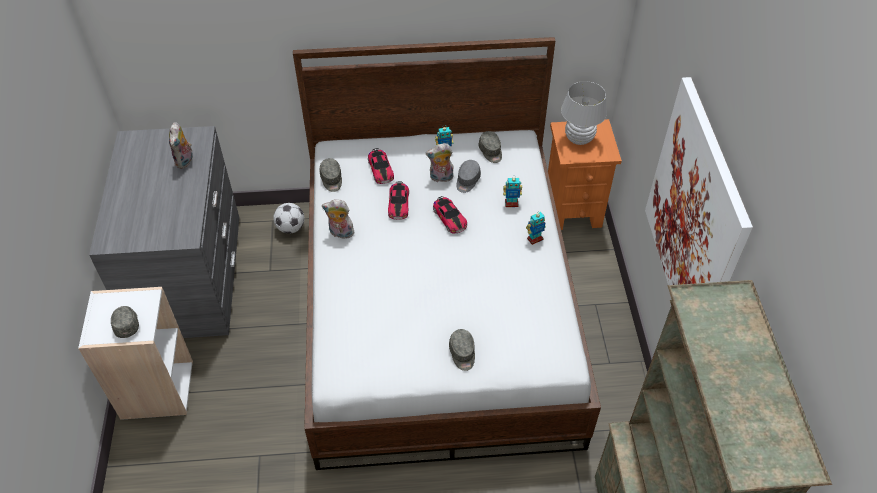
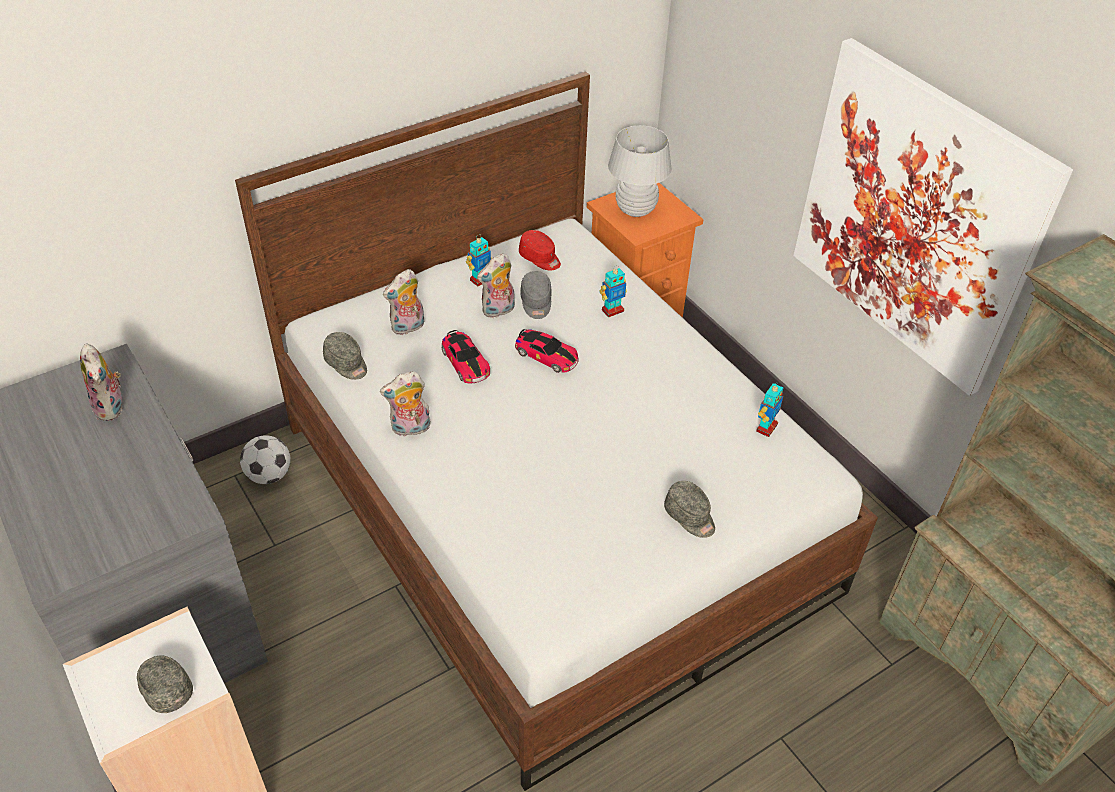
camera: 30 degrees left, 5 degrees down
toy car [368,148,394,184] -> plush toy [383,269,424,335]
grey cap [479,131,502,163] -> red cap [519,230,561,271]
toy robot [526,211,546,245] -> toy robot moved to [756,382,783,437]

